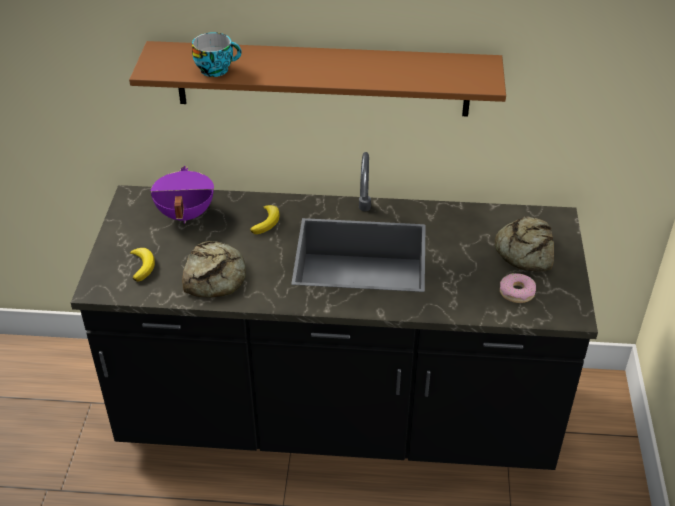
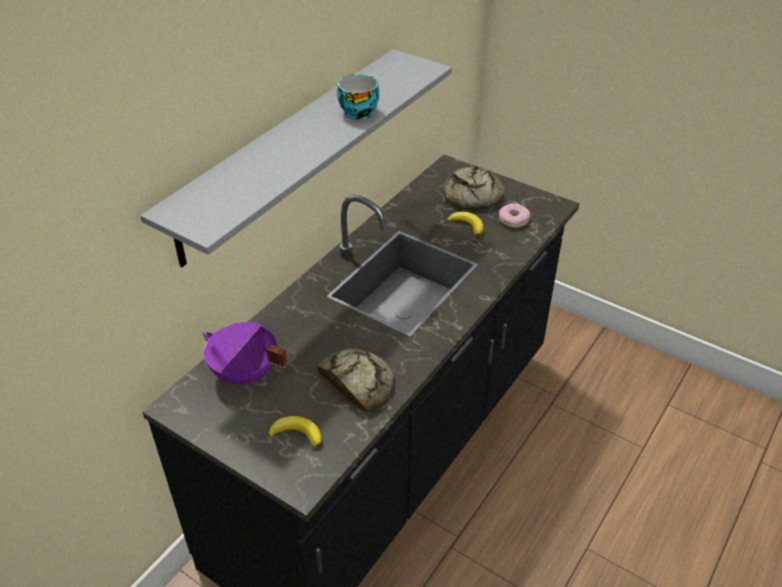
camera: 60 degrees left, 0 degrees up
brown shelf [129,41,506,117] -> grey shelf [140,49,452,267]
cup [192,32,242,77] -> cup moved to [337,74,379,120]
banana [250,205,280,234] -> banana moved to [447,211,484,237]

